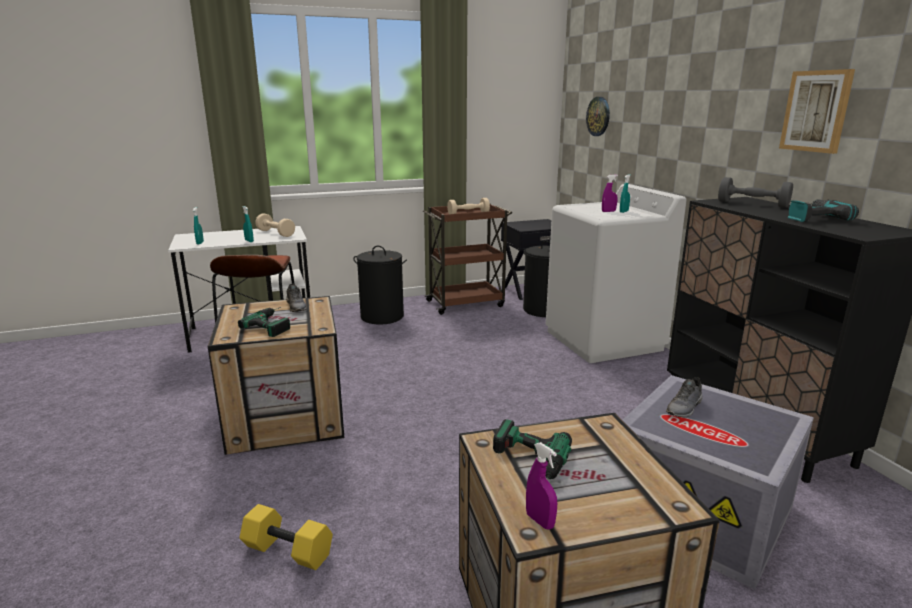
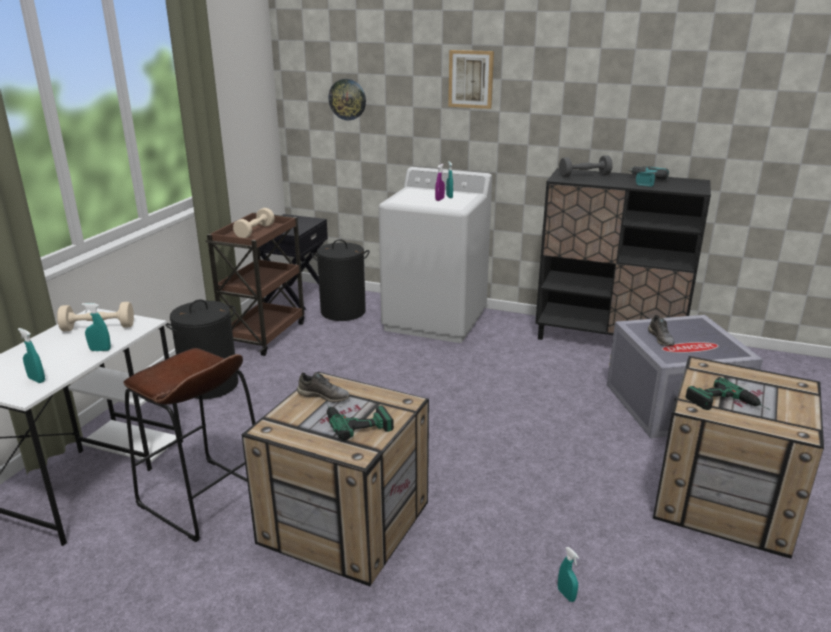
camera: 50 degrees left, 5 degrees up
yellow dumbbell [239,504,333,570] -> turquoise spray bottle [558,547,579,602]
purple spray bottle [526,442,557,530] -> none
picture [779,69,855,154] -> picture moved to [448,50,494,109]

